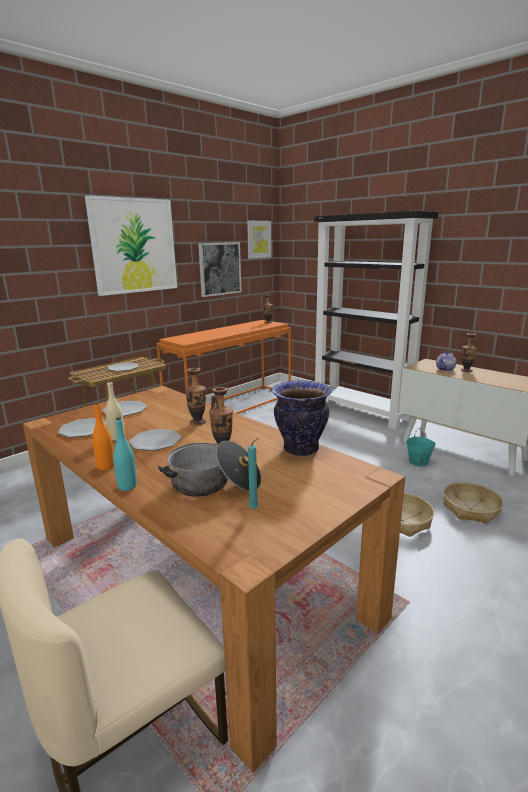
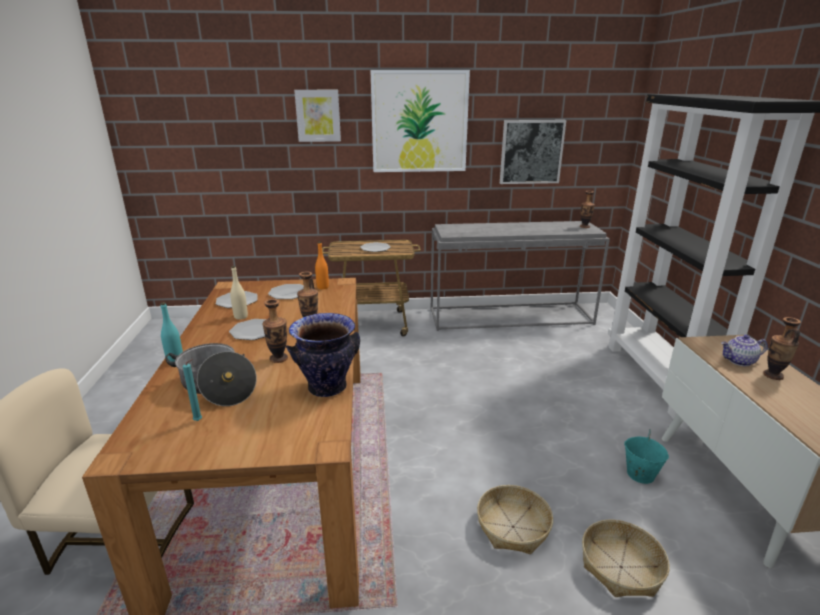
camera: 40 degrees right, 5 degrees up
orange bottle [92,402,114,470] -> orange bottle moved to [315,242,329,289]
orange console table [156,320,291,414] -> grey console table [431,221,610,331]
picture [247,221,272,259] -> picture moved to [294,90,341,142]

